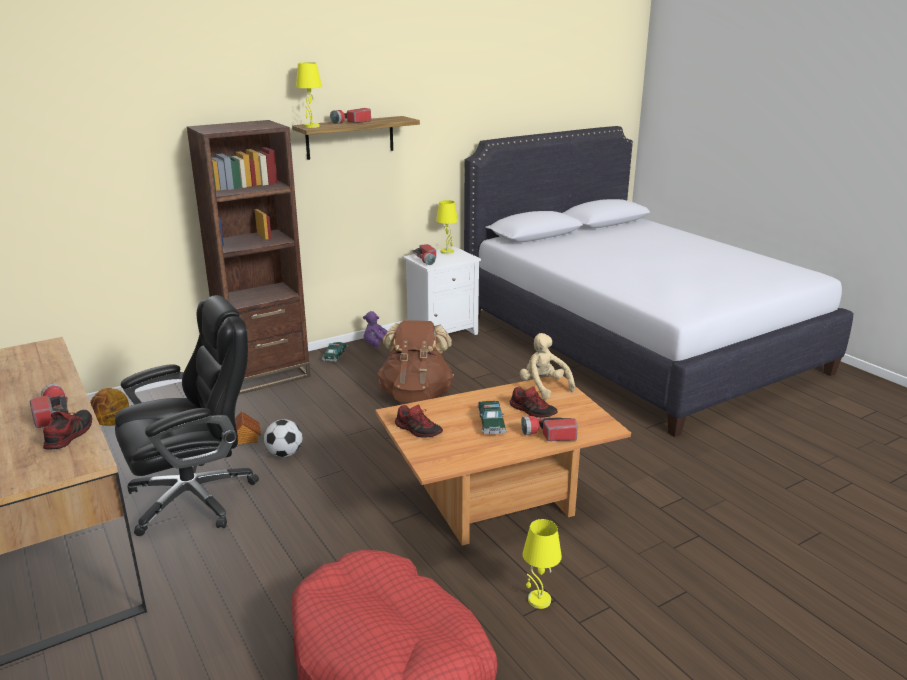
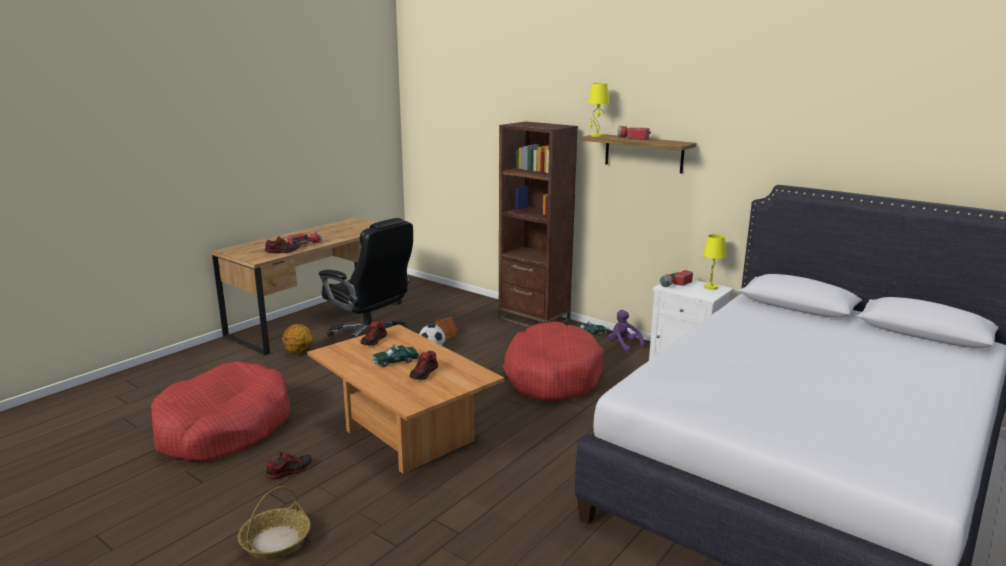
camera: 70 degrees right, 5 degrees down
basketball [90,388,129,426] -> basketball moved to [282,324,313,354]
brown backpack [377,320,454,403] -> red dog bed [503,322,604,402]
beige plush toy [520,333,575,399] -> none
flashlight [521,416,578,441] -> none
yellow table lamp [523,519,562,609] -> shoe [265,451,312,480]
none -> basket [238,486,310,560]

